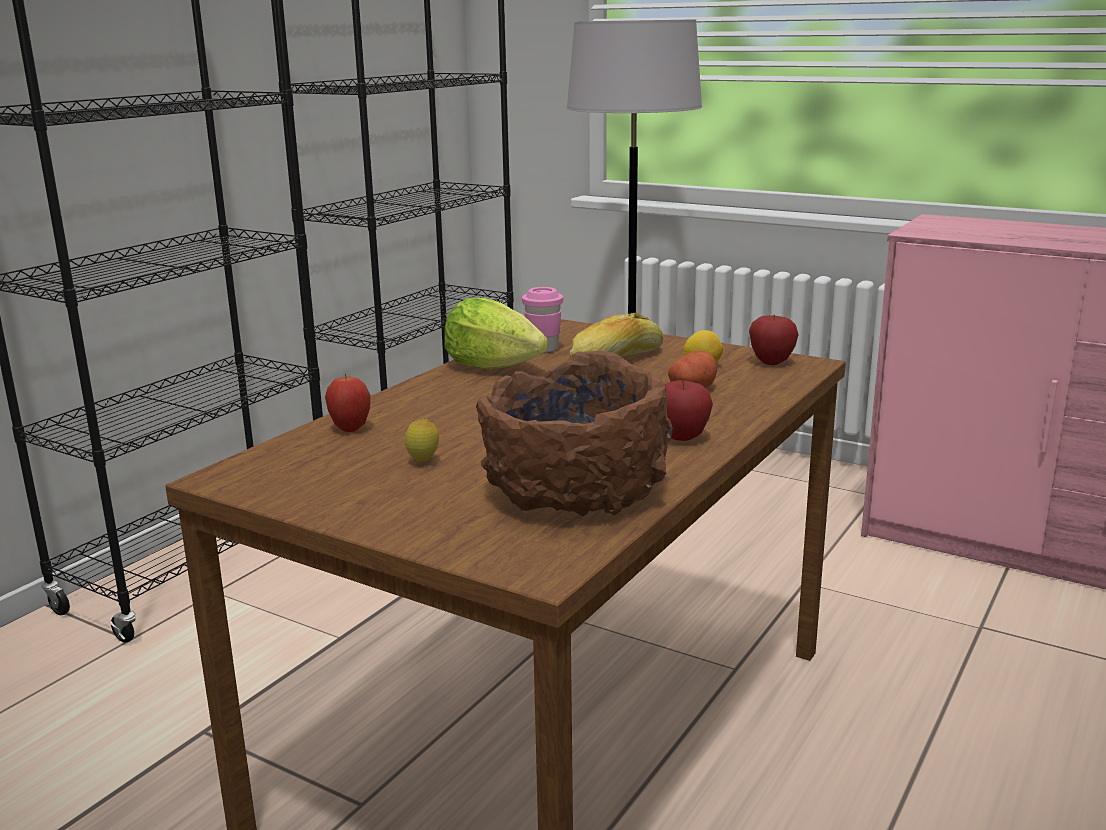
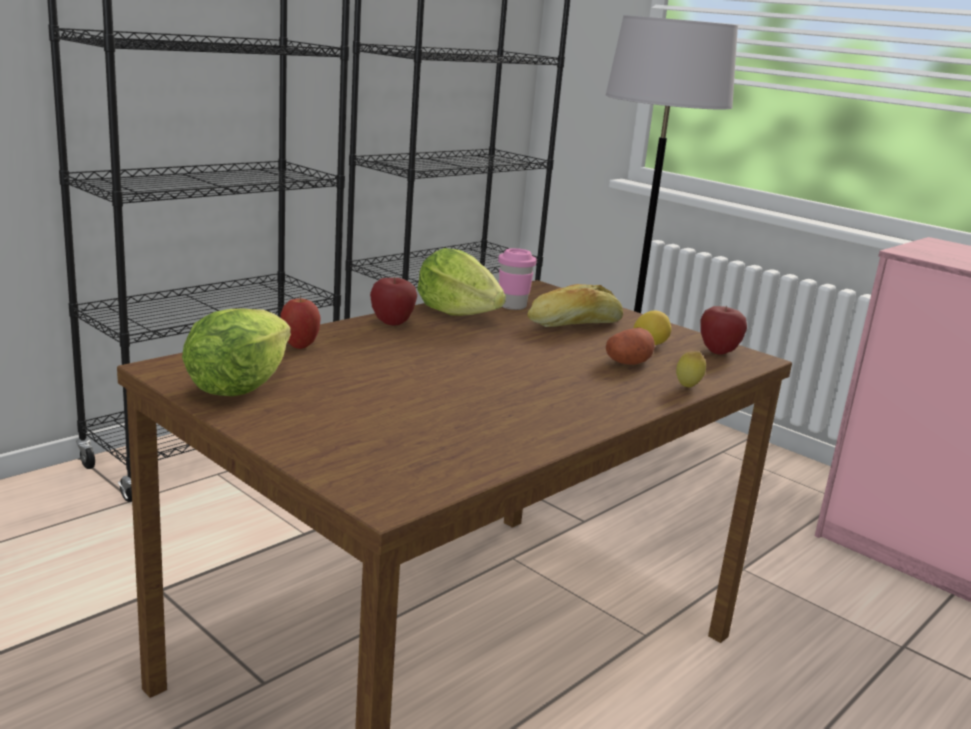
camera: 10 degrees right, 0 degrees up
lemon [405,419,439,462] -> lemon moved to [676,351,706,388]
brown bowl [476,351,673,517] -> none
apple [664,380,713,441] -> apple moved to [370,277,417,325]
none -> lettuce [182,309,291,396]

